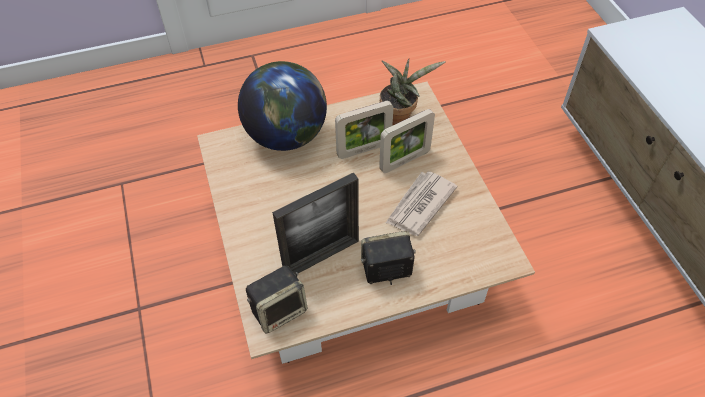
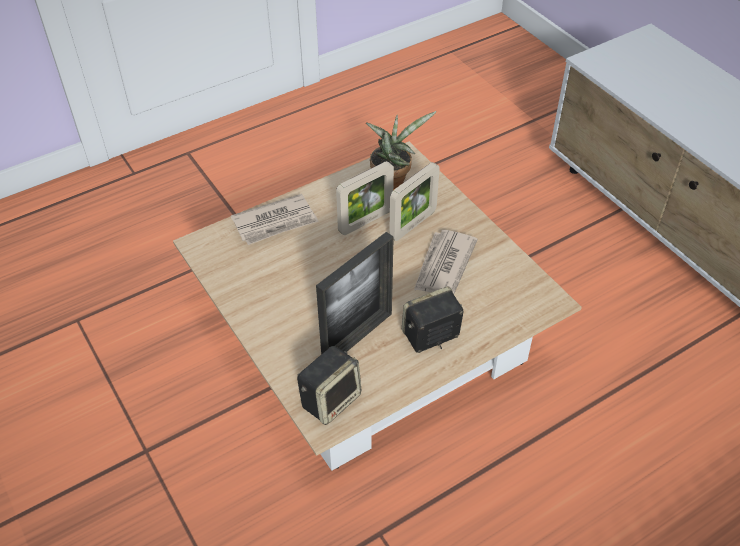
camera: 15 degrees left, 5 degrees down
globe [238,61,327,151] -> newspaper [231,194,319,245]

